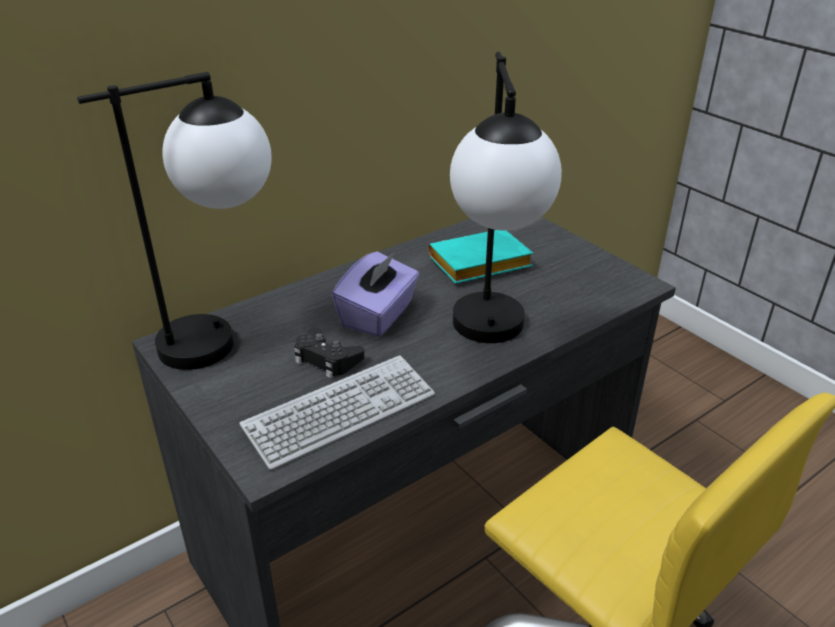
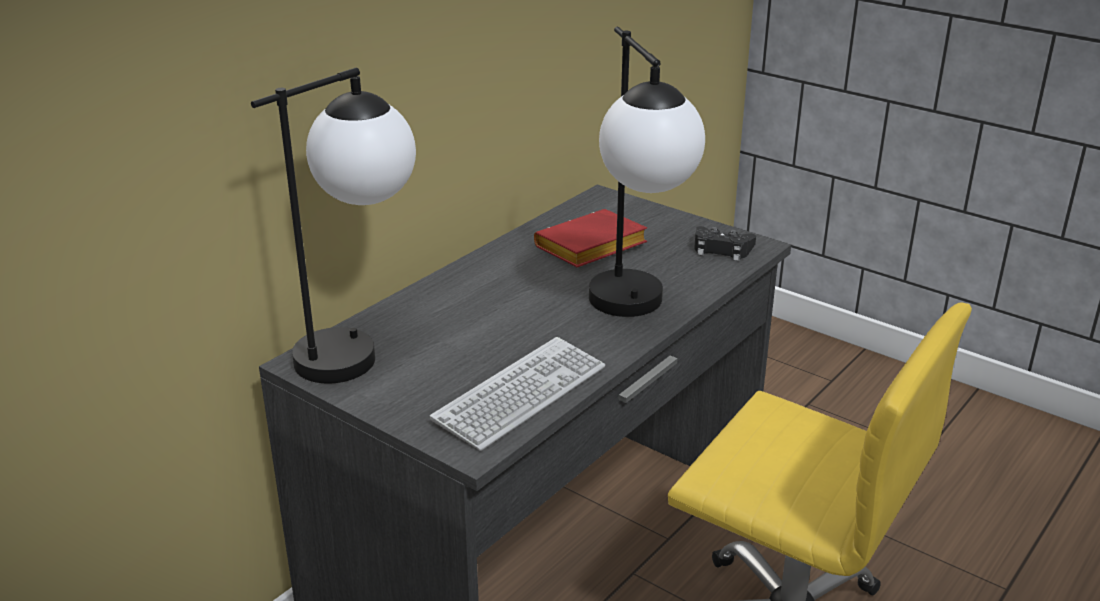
camera: 15 degrees left, 5 degrees down
black game controller [294,327,364,379] -> black game controller moved to [694,226,756,261]
purple tissue box [332,251,419,337] -> none
turquoise book [428,230,534,284] -> red book [534,209,647,267]

